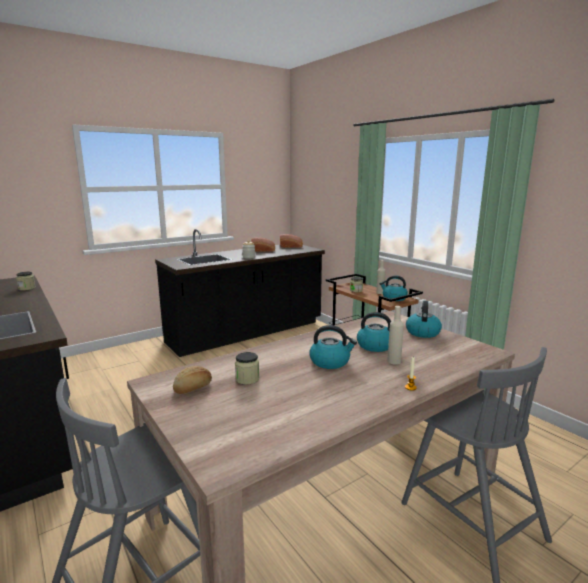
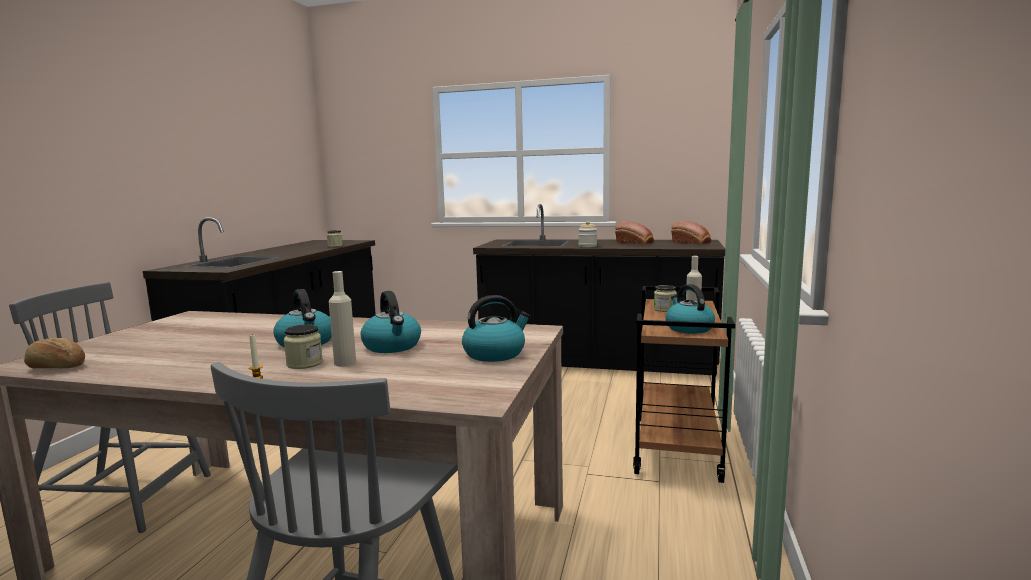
camera: 50 degrees right, 5 degrees down
bread [173,366,212,394] -> bread moved to [24,338,85,368]
jar [235,352,259,385] -> jar moved to [284,325,323,369]

